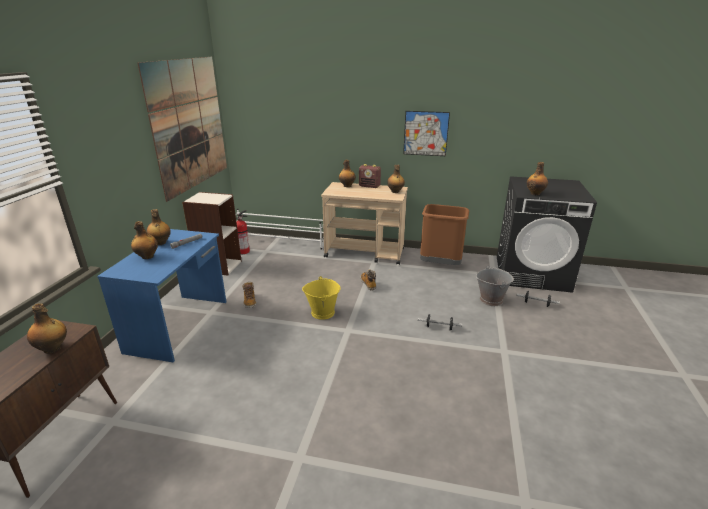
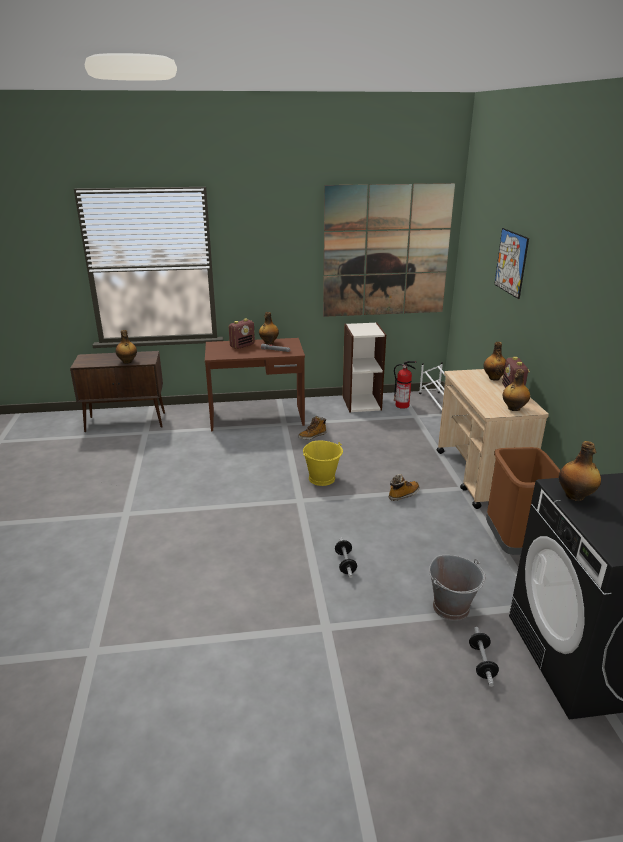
camera: 70 degrees right, 0 degrees up
blue desk [97,229,226,362] -> brown desk [205,338,305,431]
bottle [131,221,158,259] -> radio [229,319,255,349]
picture [403,111,450,156] -> picture moved to [494,228,529,299]

